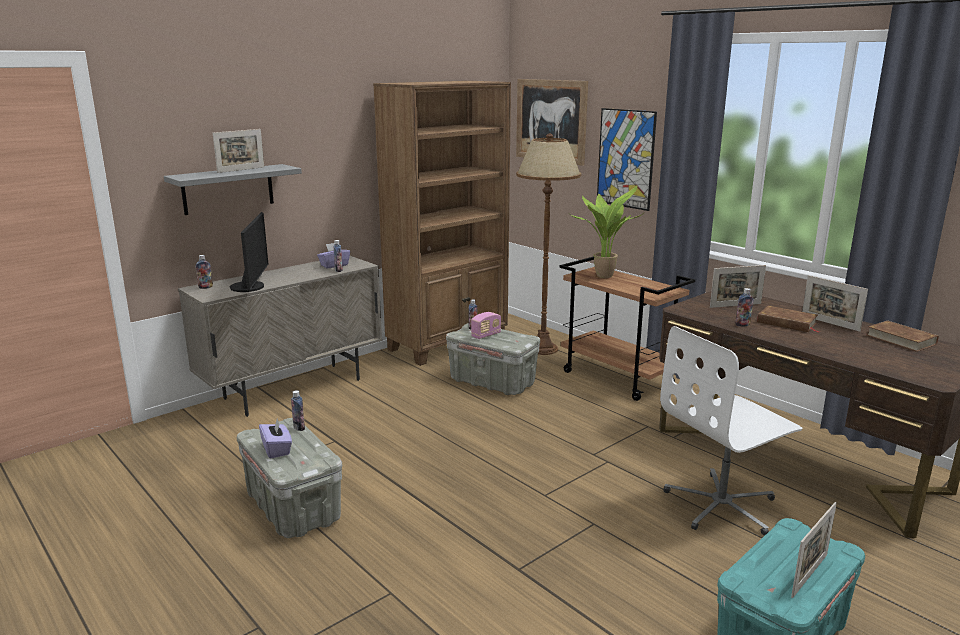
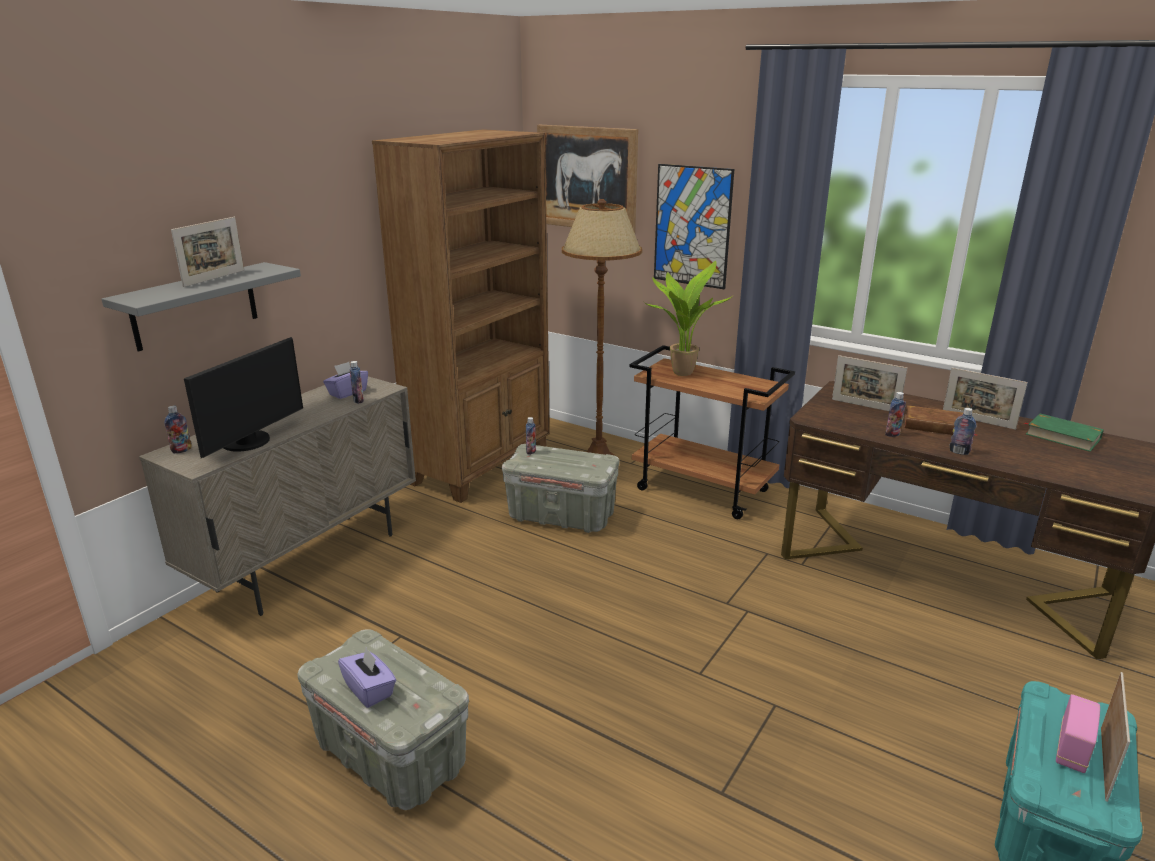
camera: 15 degrees left, 5 degrees up
monitor [230,212,268,292] -> monitor turned 45 degrees clockwise [184,337,303,458]
bottle [291,390,305,431] -> bottle moved to [949,408,976,455]
radio [471,312,501,339] -> radio moved to [1056,694,1100,773]
white office chair [660,326,802,535] -> none
picture frame [710,265,766,308] -> picture frame turned 60 degrees clockwise [832,355,907,411]
brown book [867,320,939,352] -> green book [1024,414,1104,452]

